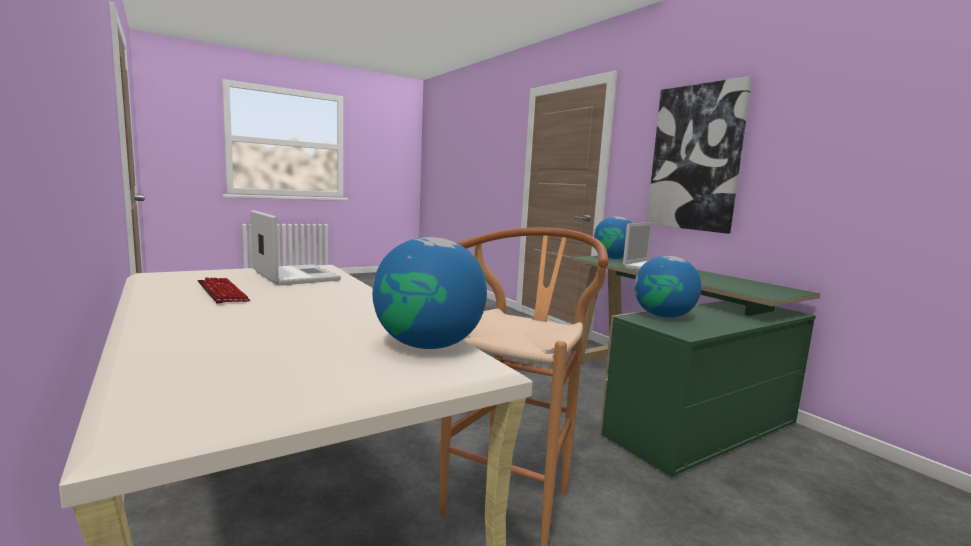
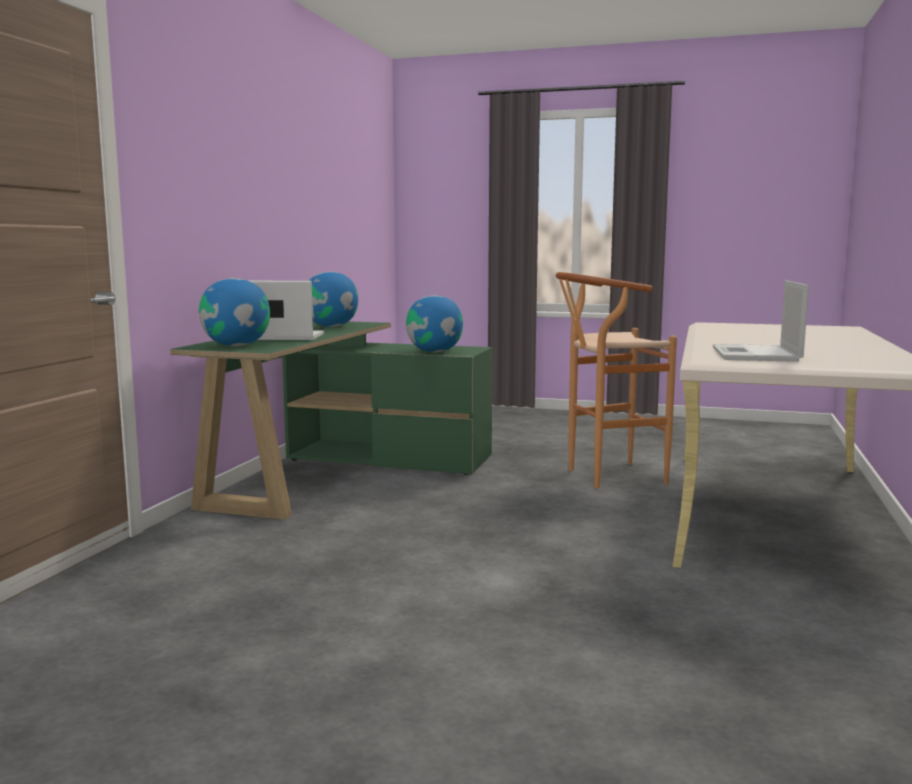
camera: 130 degrees left, 0 degrees up
keyboard [197,277,250,304] -> none
globe [372,237,487,349] -> globe moved to [309,272,358,327]
picture [646,76,752,234] -> none

